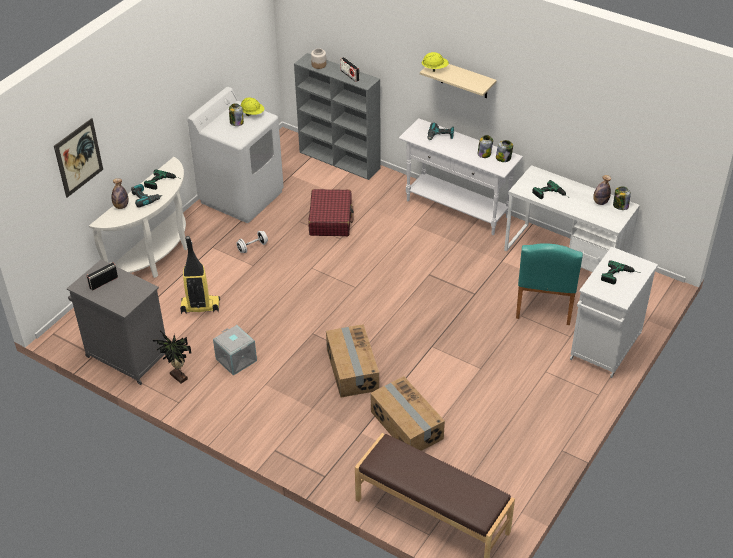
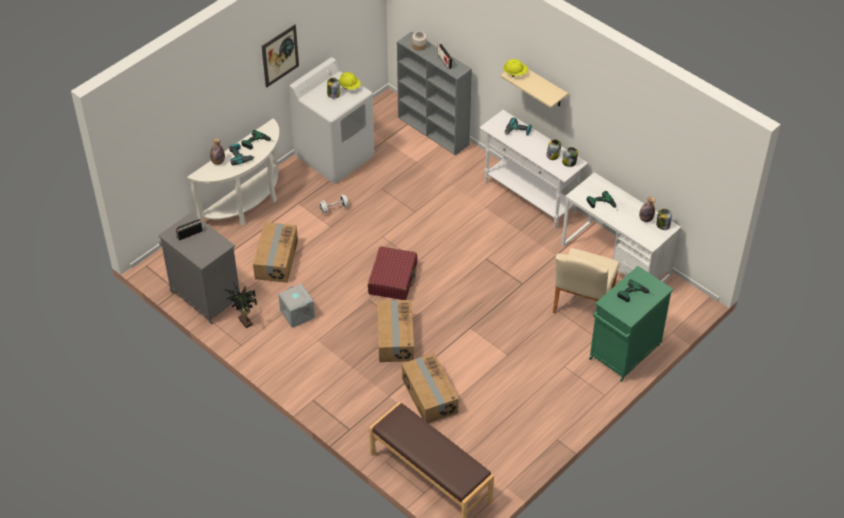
camera: 10 degrees right, 5 degrees up
picture [54,118,103,198] -> picture moved to [262,25,299,88]
vacuum cleaner [180,236,220,314] -> cardboard box [253,222,298,283]
red suitcase [309,189,354,236] -> red suitcase moved to [368,246,417,300]
turquoise chair [516,243,583,325] -> beige chair [553,248,619,314]
white cabinet [570,247,658,378] -> green cabinet [589,266,673,382]

